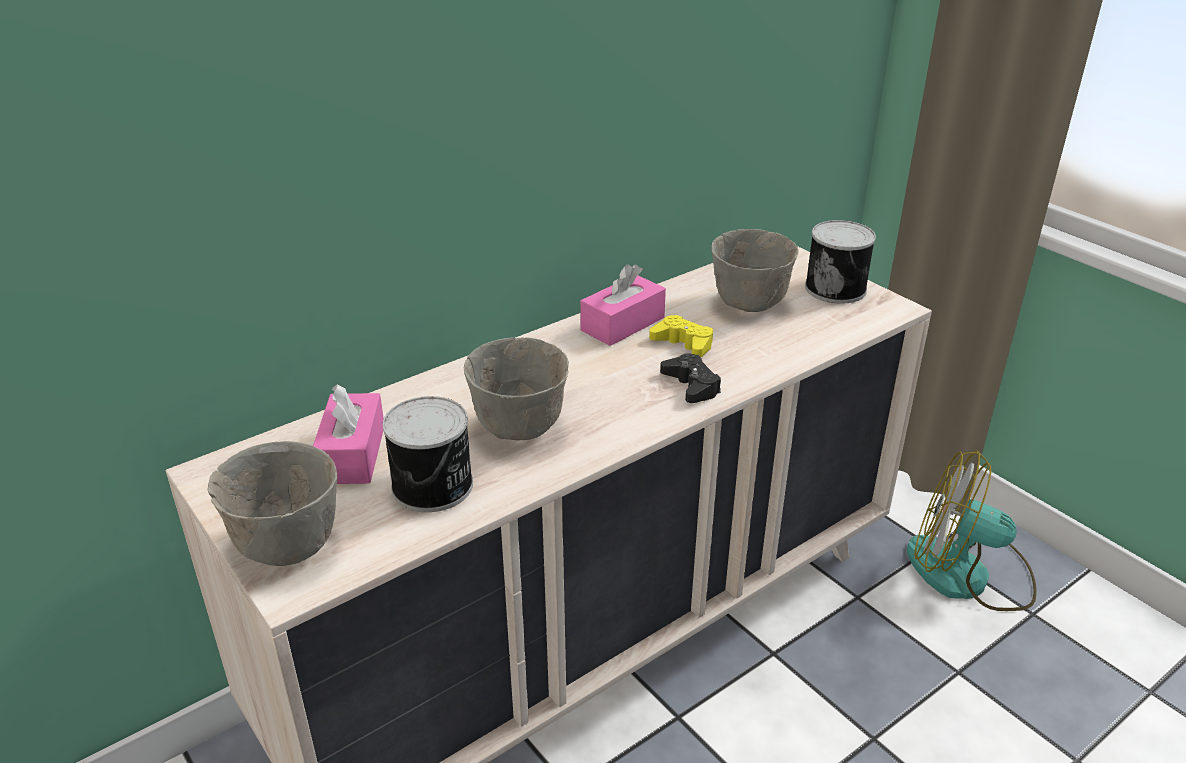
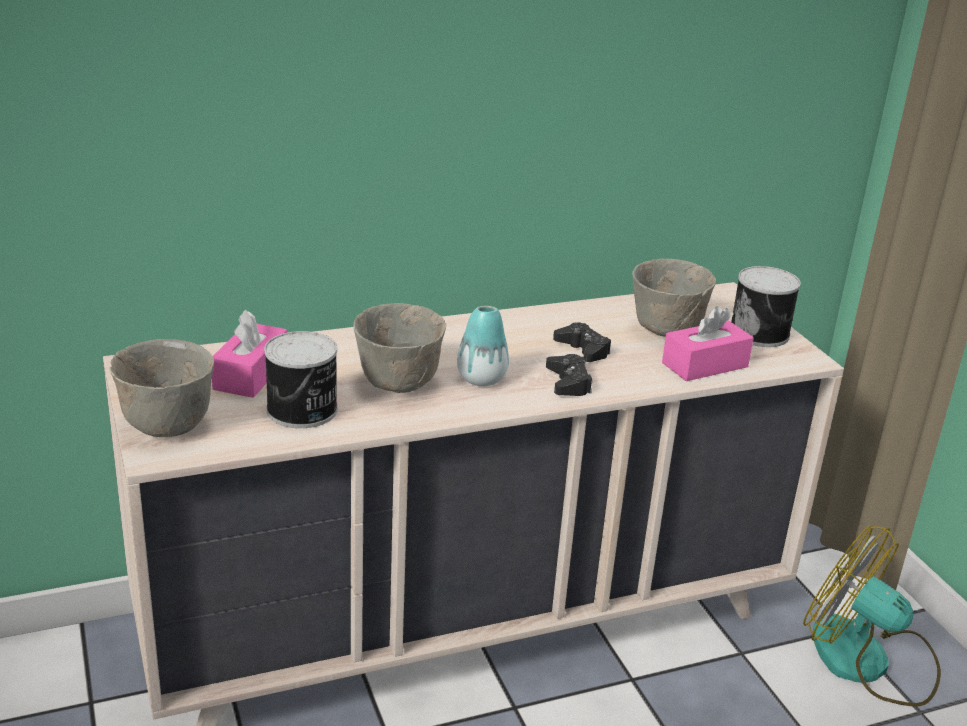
camera: 15 degrees right, 5 degrees down
pink tissue box [580,264,666,346] -> pink tissue box moved to [662,306,754,381]
yellow game controller [649,315,713,357] -> black game controller [553,322,611,362]
none -> vase [457,306,509,386]

